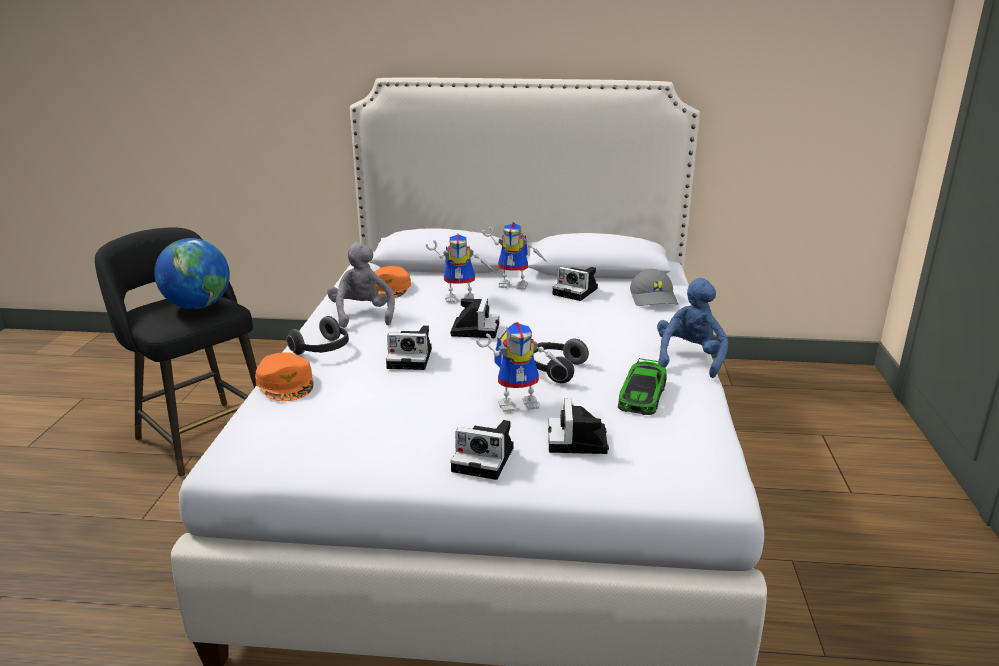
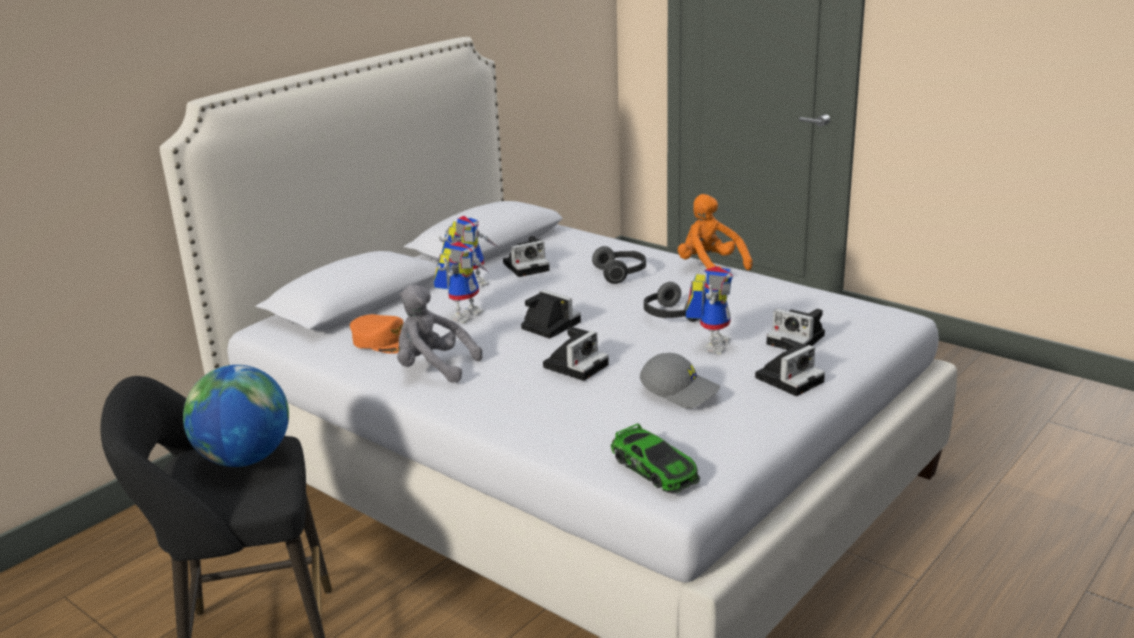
camera: 55 degrees left, 0 degrees up
orange cap [255,352,314,401] -> none
headphones [286,316,349,355] -> headphones moved to [592,246,646,284]
toy car [618,358,667,415] -> toy car moved to [611,423,700,493]
grey cap [630,269,678,306] -> grey cap moved to [640,353,720,409]
blue plush toy [657,278,728,378] -> orange plush toy [678,194,753,270]

